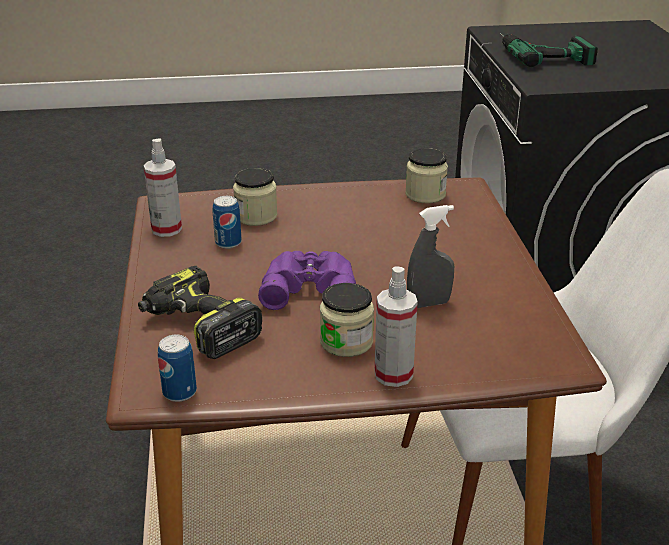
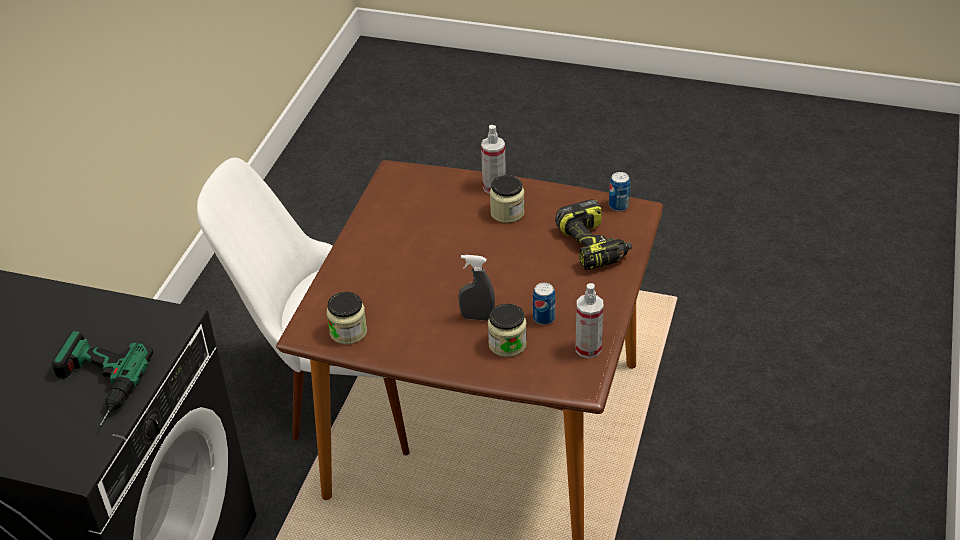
camera: 155 degrees left, 10 degrees up
purple binoculars [258,251,356,310] -> none
grey spray bottle [407,205,454,308] -> grey spray bottle moved to [458,255,495,321]

